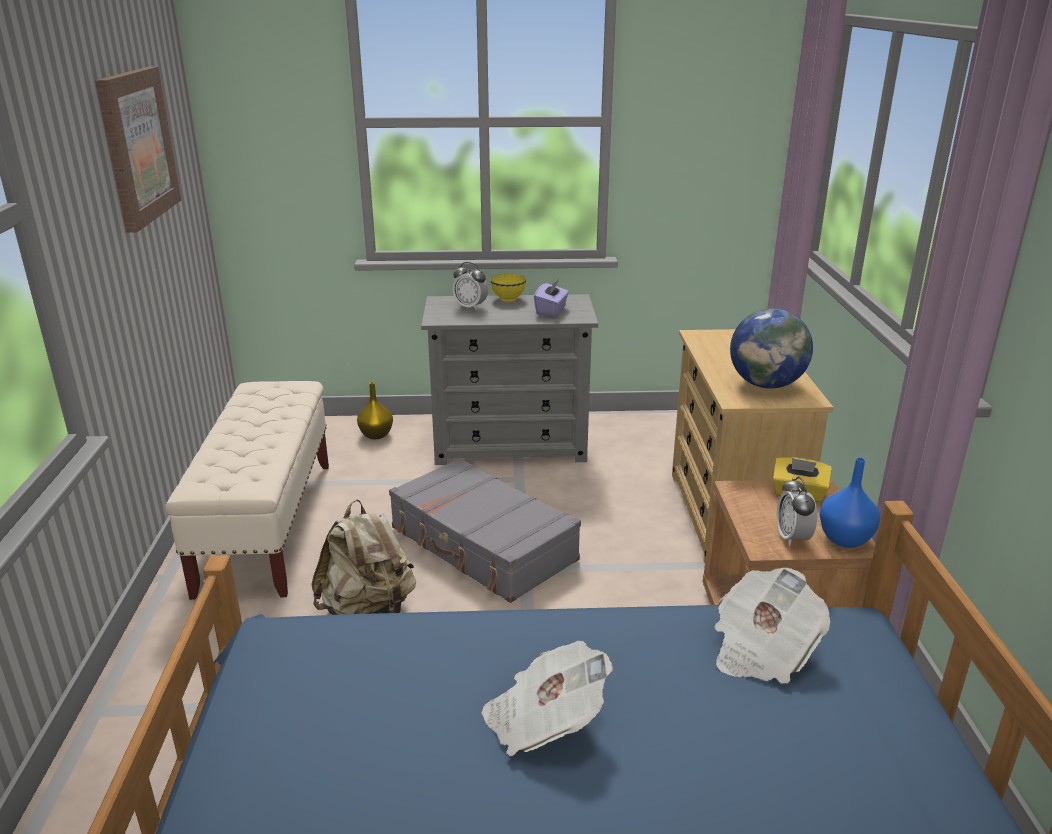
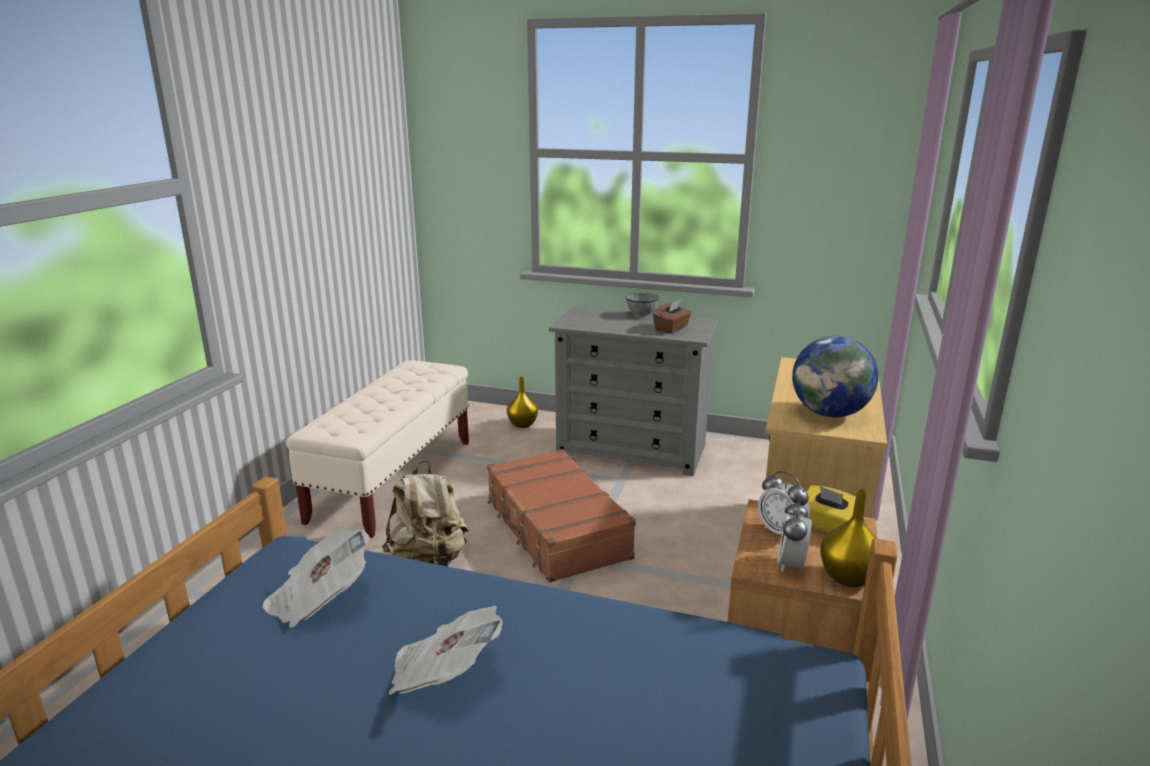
camera: 20 degrees right, 5 degrees down
picture [95,66,181,233] -> none
grey suitcase [389,458,581,603] -> brown suitcase [487,449,636,583]
alarm clock [452,262,488,310] -> alarm clock moved to [758,471,810,534]
yellow bowl [491,274,526,302] -> grey bowl [626,293,659,317]
purple tissue box [534,279,569,317] -> brown tissue box [653,300,692,333]
newspaper [714,568,830,683] -> newspaper moved to [262,528,370,628]
blue vase [819,457,880,548] -> yellow vase [820,489,878,587]

